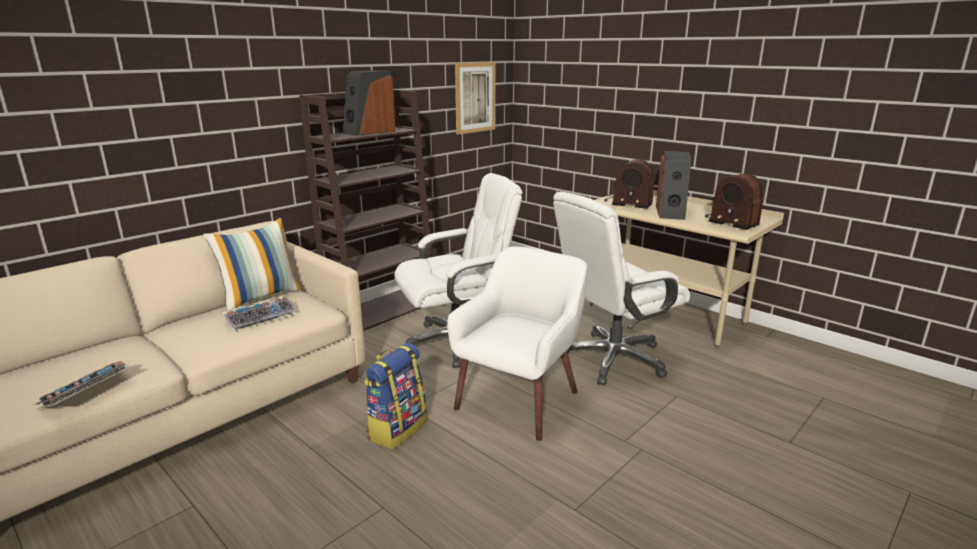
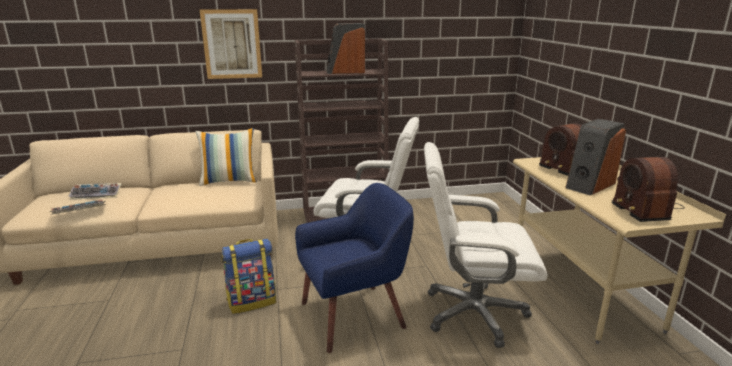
camera: 35 degrees right, 0 degrees up
keyboard [222,296,296,332] -> keyboard moved to [68,183,122,200]
white armchair [447,246,587,441] -> blue armchair [295,183,414,353]
picture [455,62,496,135] -> picture moved to [200,9,262,79]

